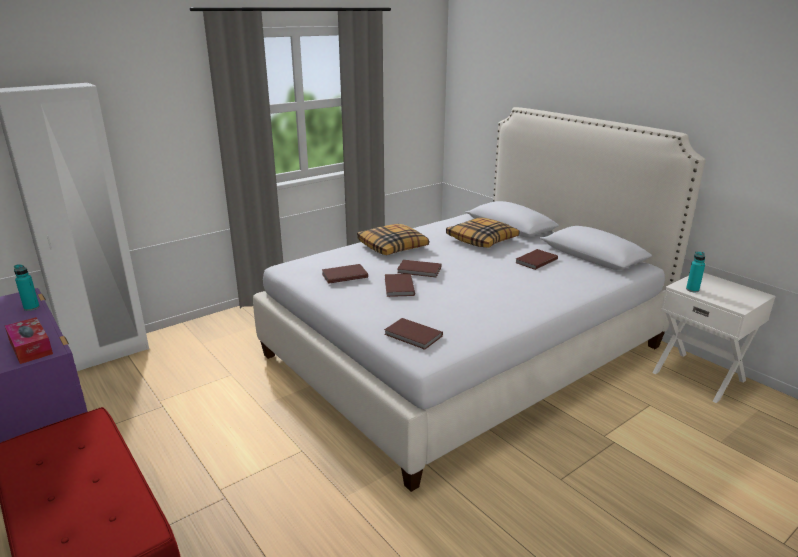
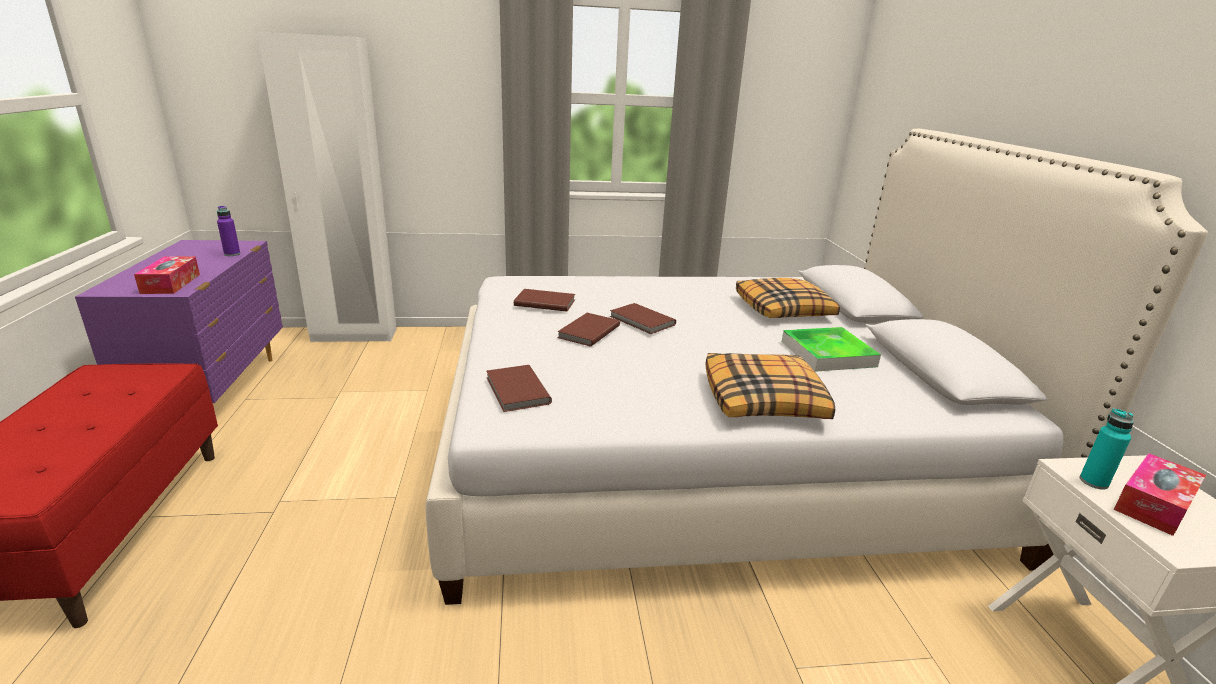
camera: 30 degrees right, 0 degrees up
turquoise bottle [14,264,40,311] -> purple bottle [217,206,240,256]
pillow [357,224,429,255] -> pillow moved to [705,353,835,419]
brown book [516,249,558,270] -> tray [782,327,881,372]
none -> tissue box [1114,453,1206,536]

